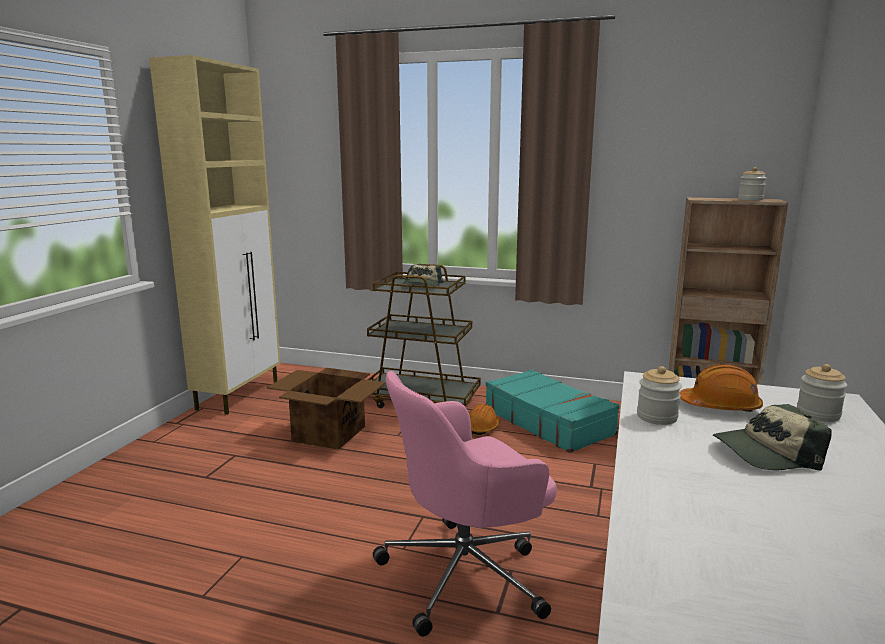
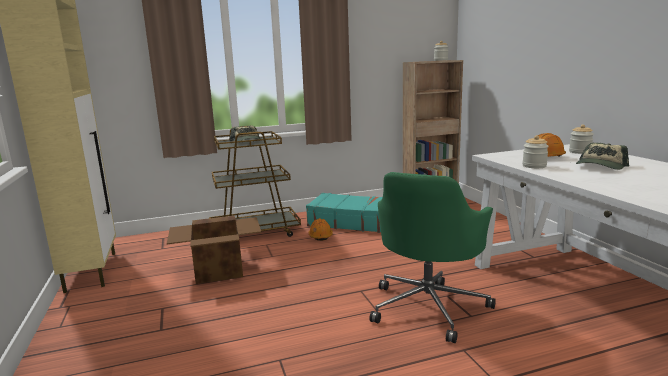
camera: 35 degrees left, 0 degrees up
pink office chair [373,371,557,636] -> green office chair [369,172,496,343]

